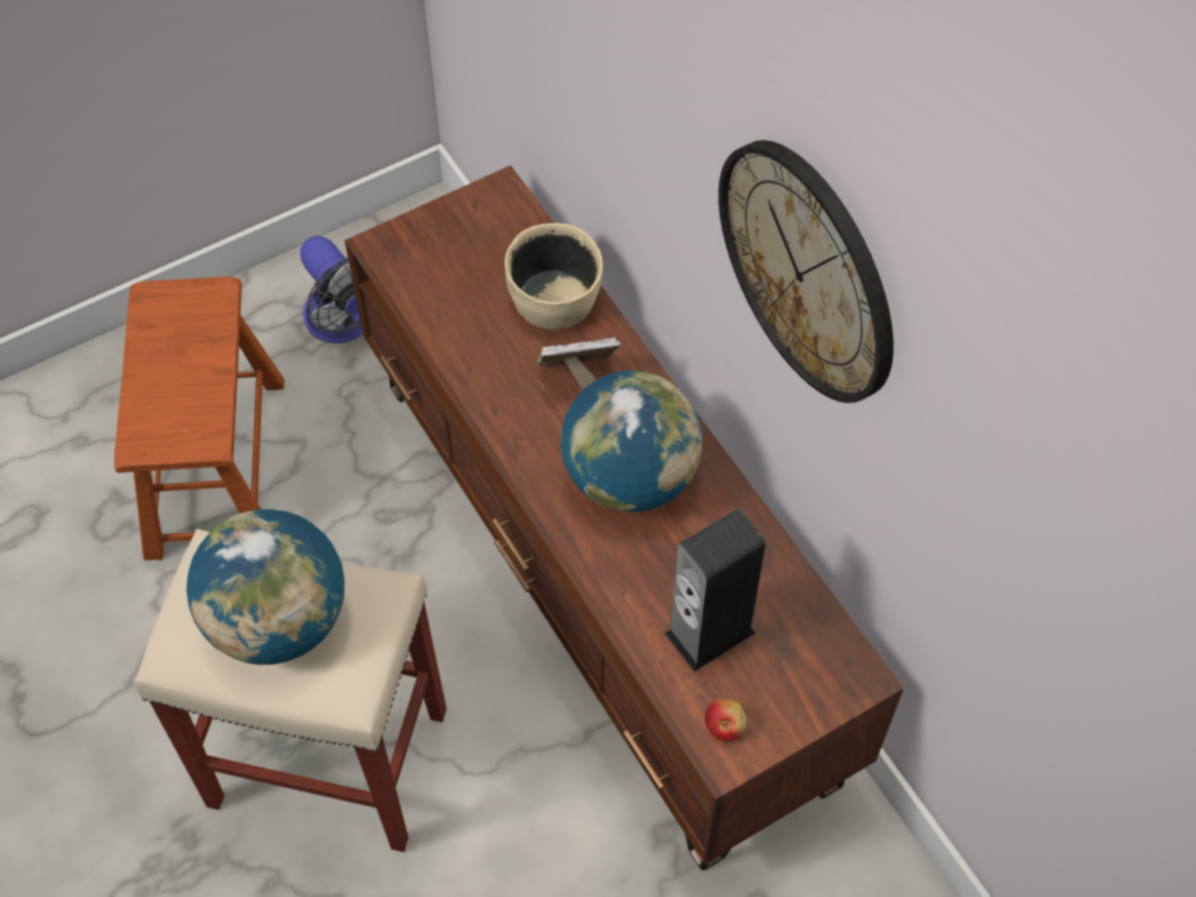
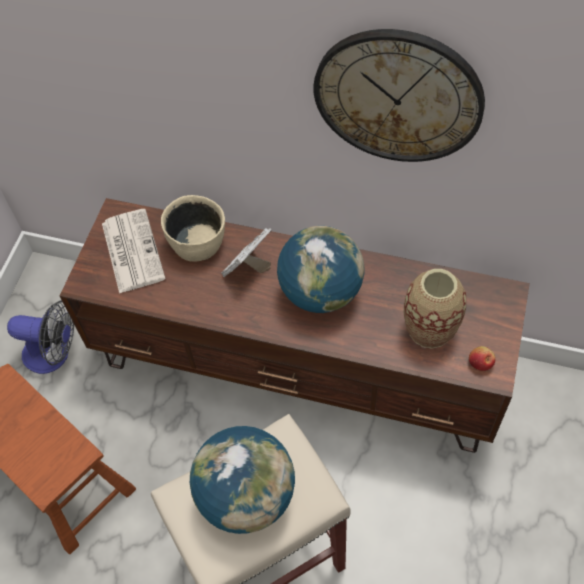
camera: 40 degrees left, 0 degrees up
speaker [665,508,766,672] -> vase [404,269,466,349]
none -> newspaper [102,209,166,294]

